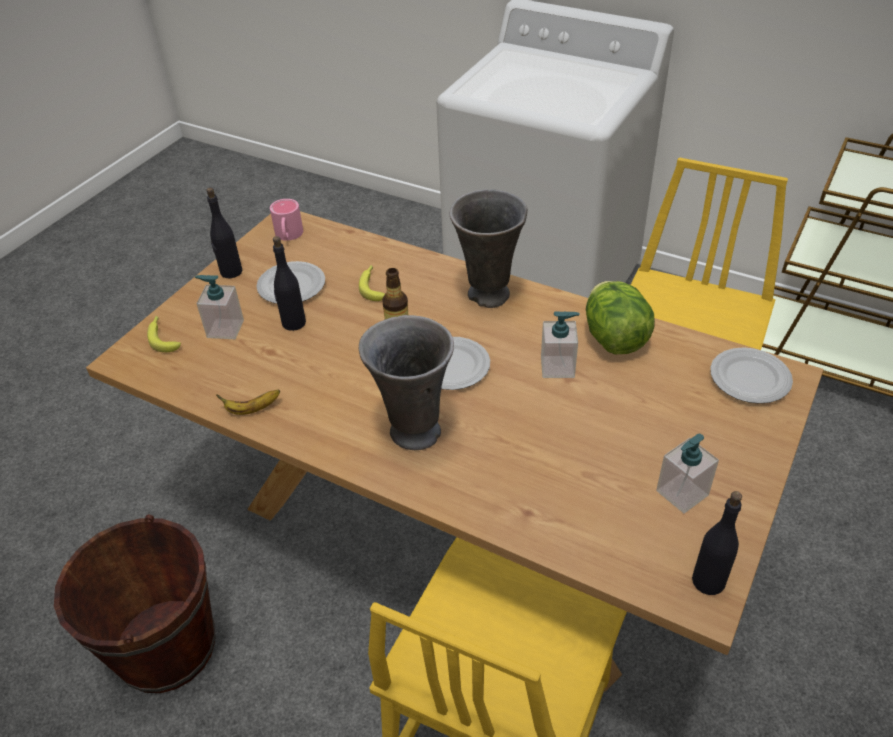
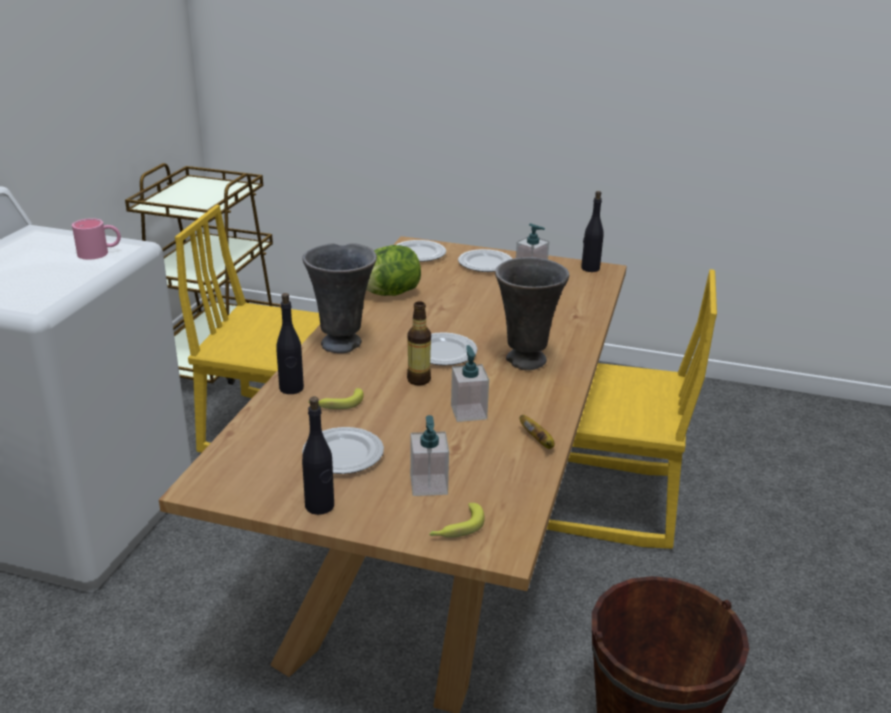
camera: 105 degrees left, 15 degrees down
pink mug [270,199,303,241] -> pink mug moved to [72,218,121,260]
black bottle [273,236,306,331] -> black bottle moved to [276,293,304,394]
soap dispenser [541,311,580,378] -> soap dispenser moved to [451,345,489,422]
none -> plate [458,249,512,272]

